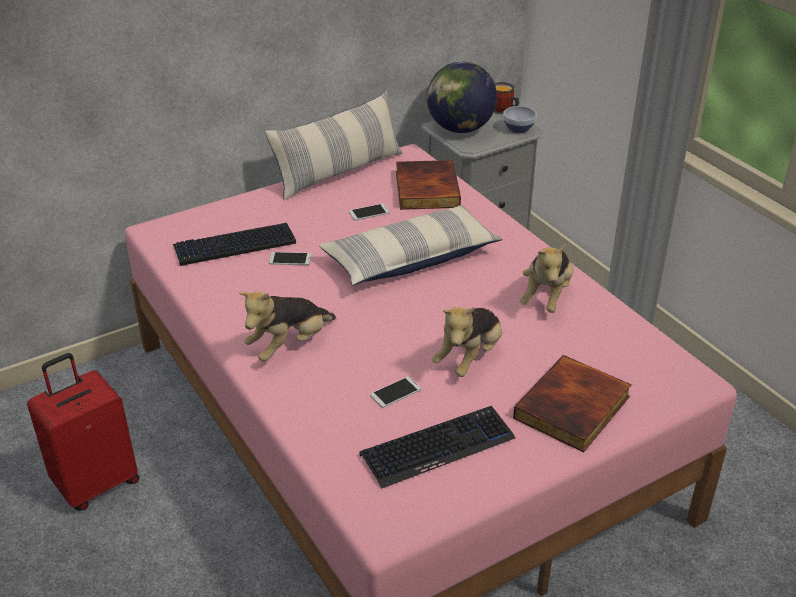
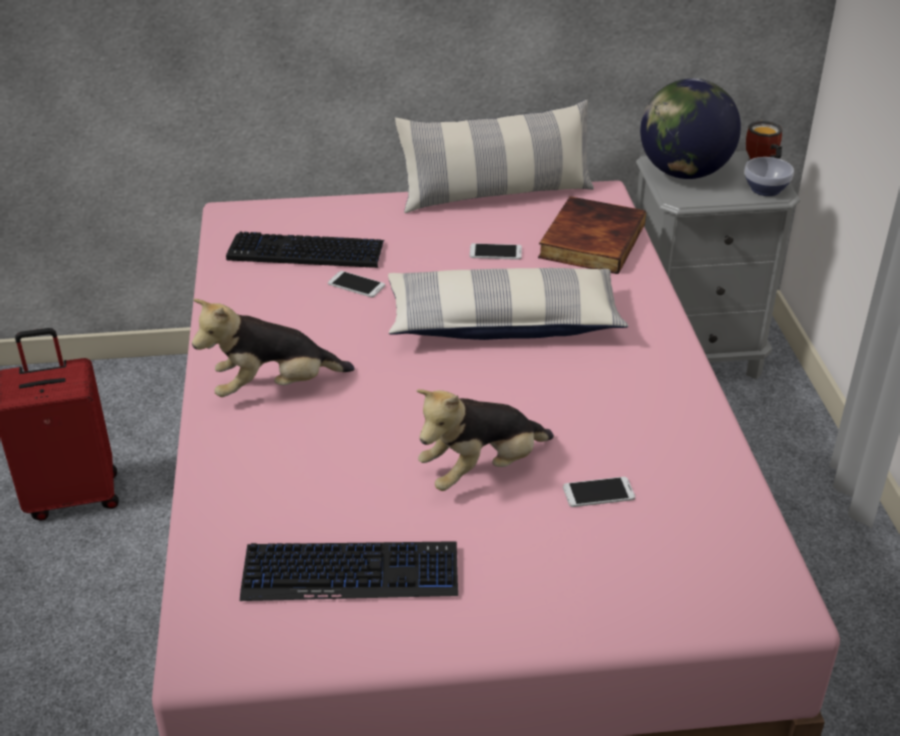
camera: 25 degrees right, 0 degrees up
phone [370,377,421,408] -> phone moved to [563,477,635,507]
book [513,355,632,452] -> none
plush toy [520,245,573,313] -> none

